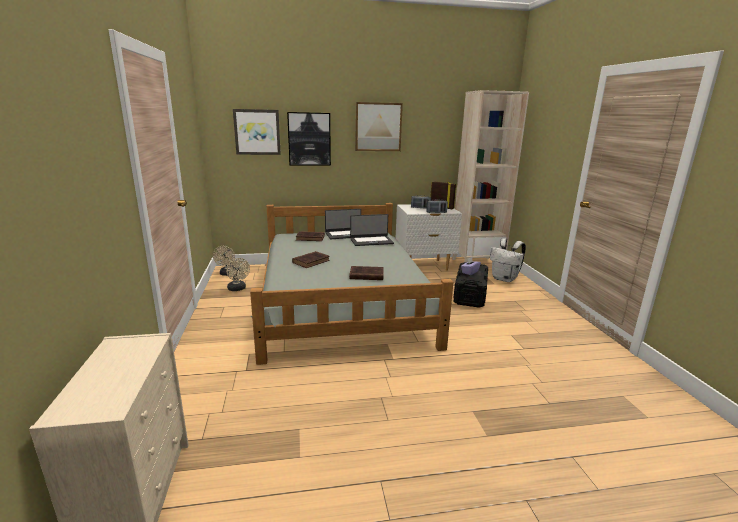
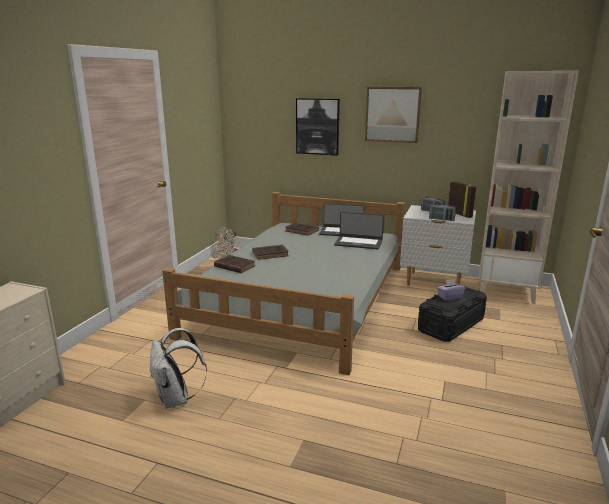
camera: 30 degrees right, 0 degrees up
picture [233,109,281,155] -> none
brown book [349,266,384,280] -> brown book moved to [214,255,255,273]
white backpack [490,238,526,282] -> white backpack moved to [150,328,207,409]

